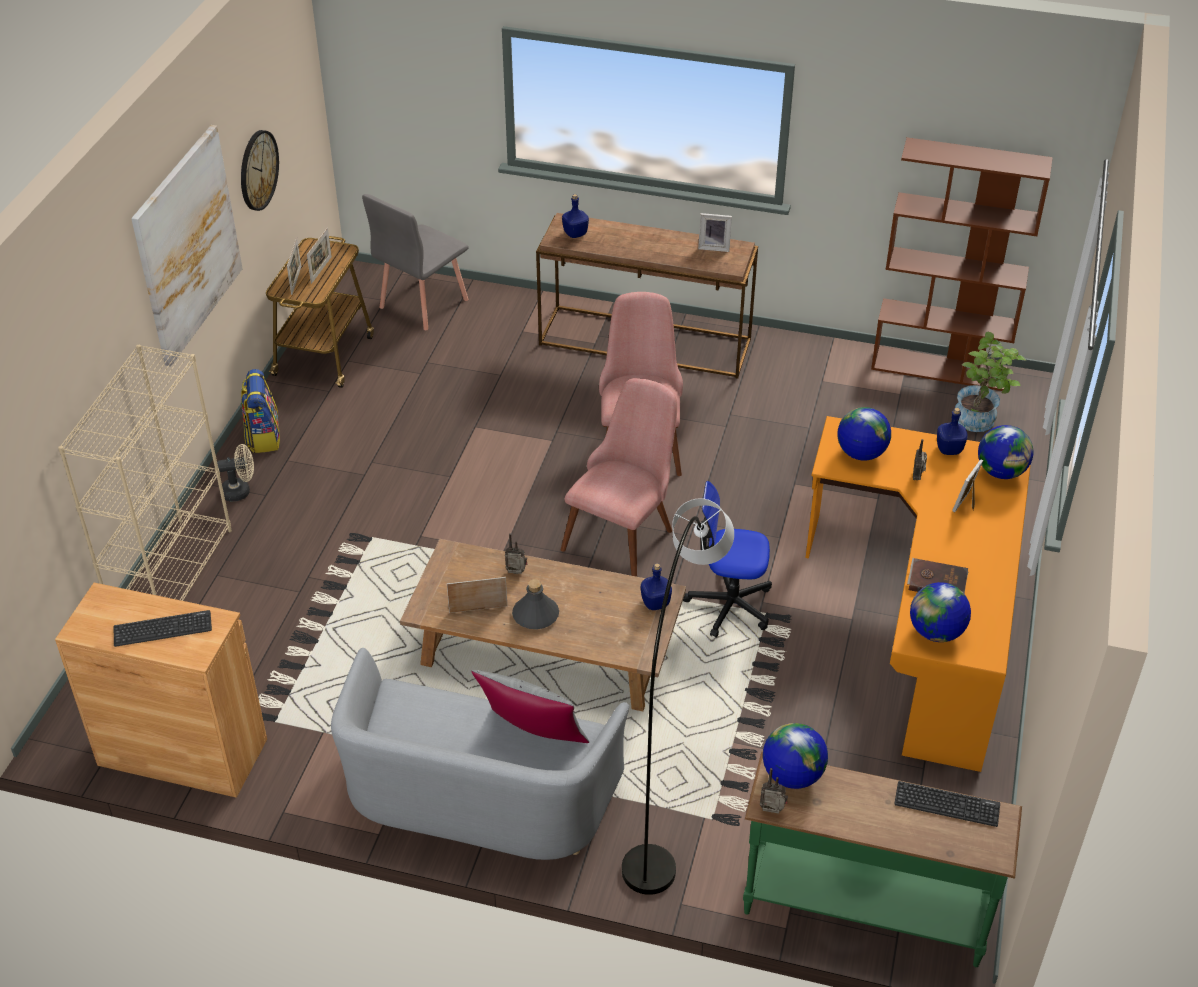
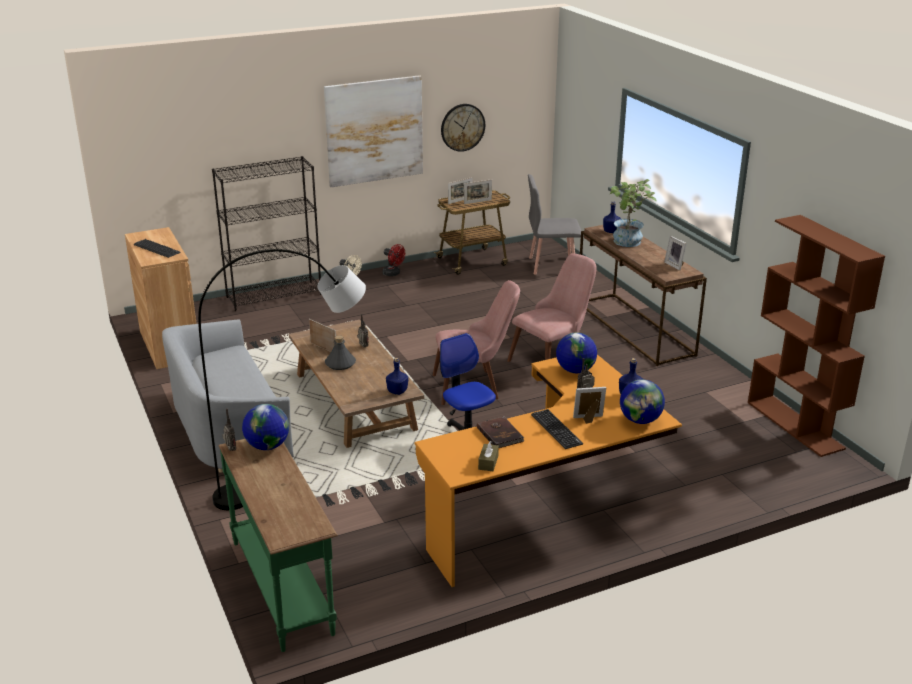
camera: 50 degrees right, 15 degrees down
beige bookcase [58,345,232,601] -> black bookcase [212,156,321,311]
backpack [241,369,280,453] -> red fan [383,244,405,276]
grey pillow [471,670,589,743] -> none
keyboard [894,781,1000,827] -> keyboard moved to [531,409,583,449]
globe [910,582,971,642] -> none
potted plant [955,332,1027,432] -> potted plant moved to [610,179,657,247]
none -> brown tissue box [478,441,499,471]

